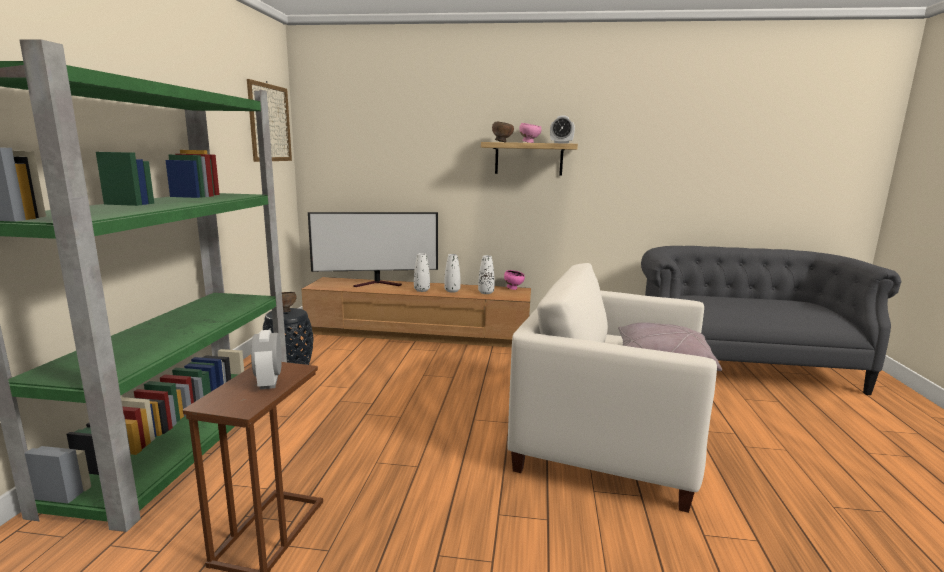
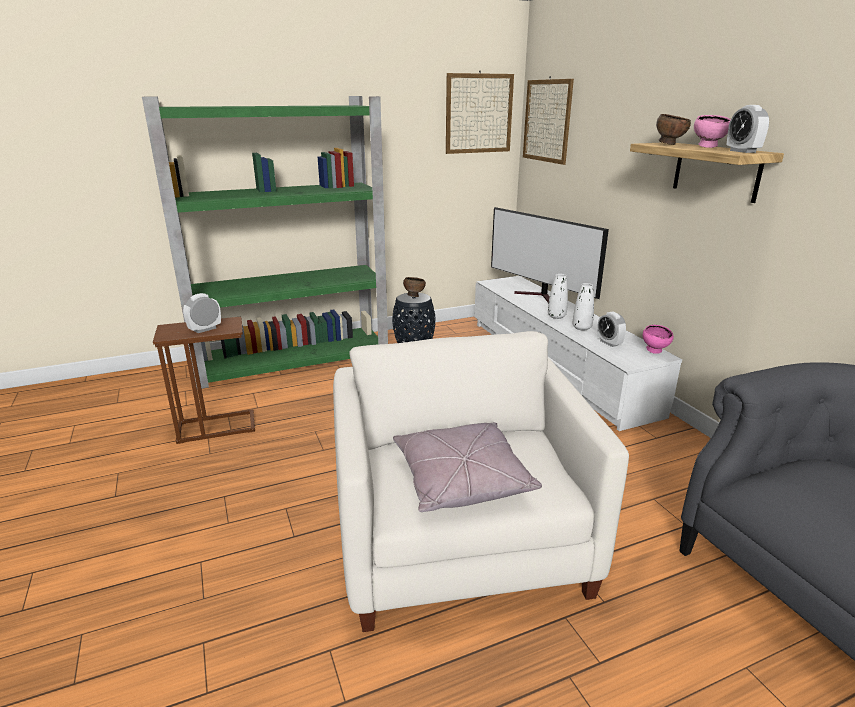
camera: 60 degrees right, 10 degrees up
brown tv stand [302,277,531,347] -> white tv stand [475,276,682,431]
white vase [478,255,495,294] -> alarm clock [597,312,626,347]
none -> picture [523,76,574,165]

